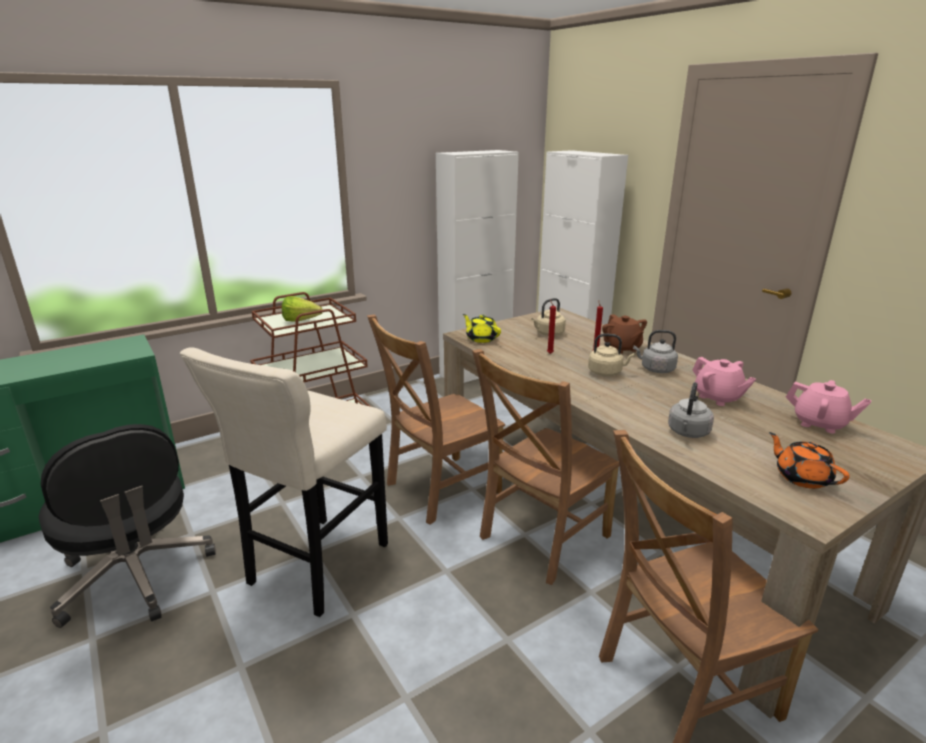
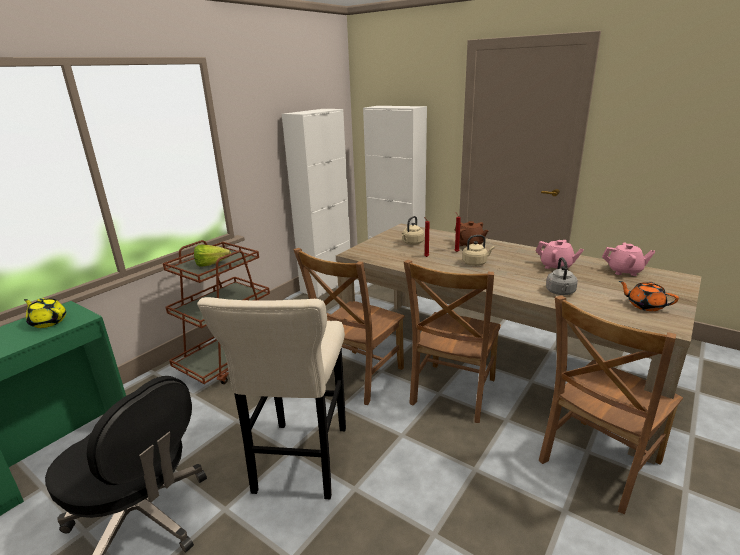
camera: 20 degrees left, 0 degrees up
yellow teapot [463,314,501,343] -> yellow teapot moved to [24,298,66,328]
grey kettle [633,330,678,373] -> none

